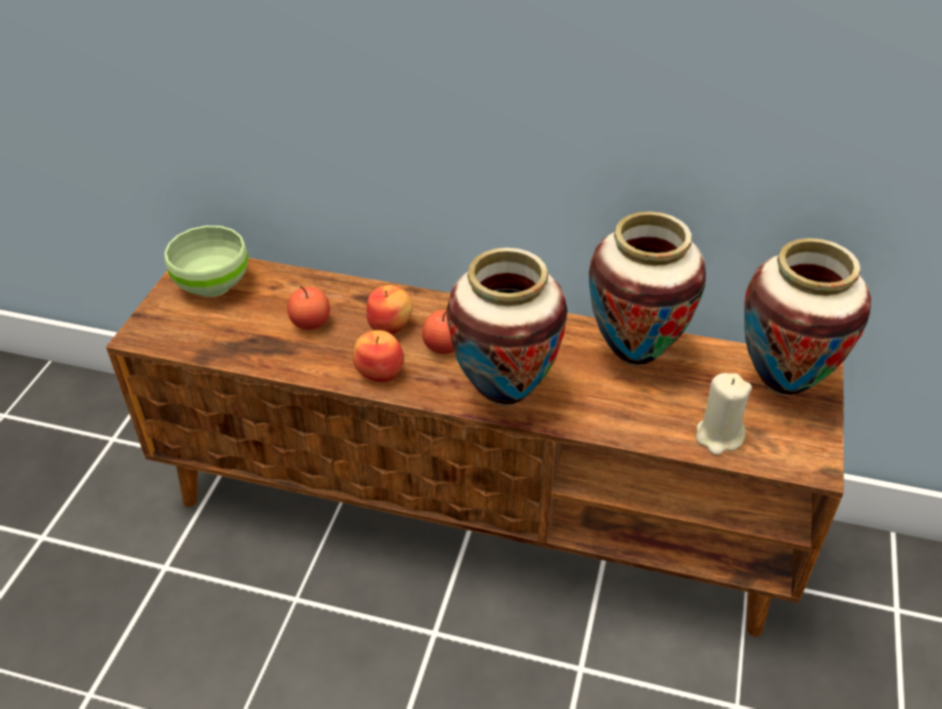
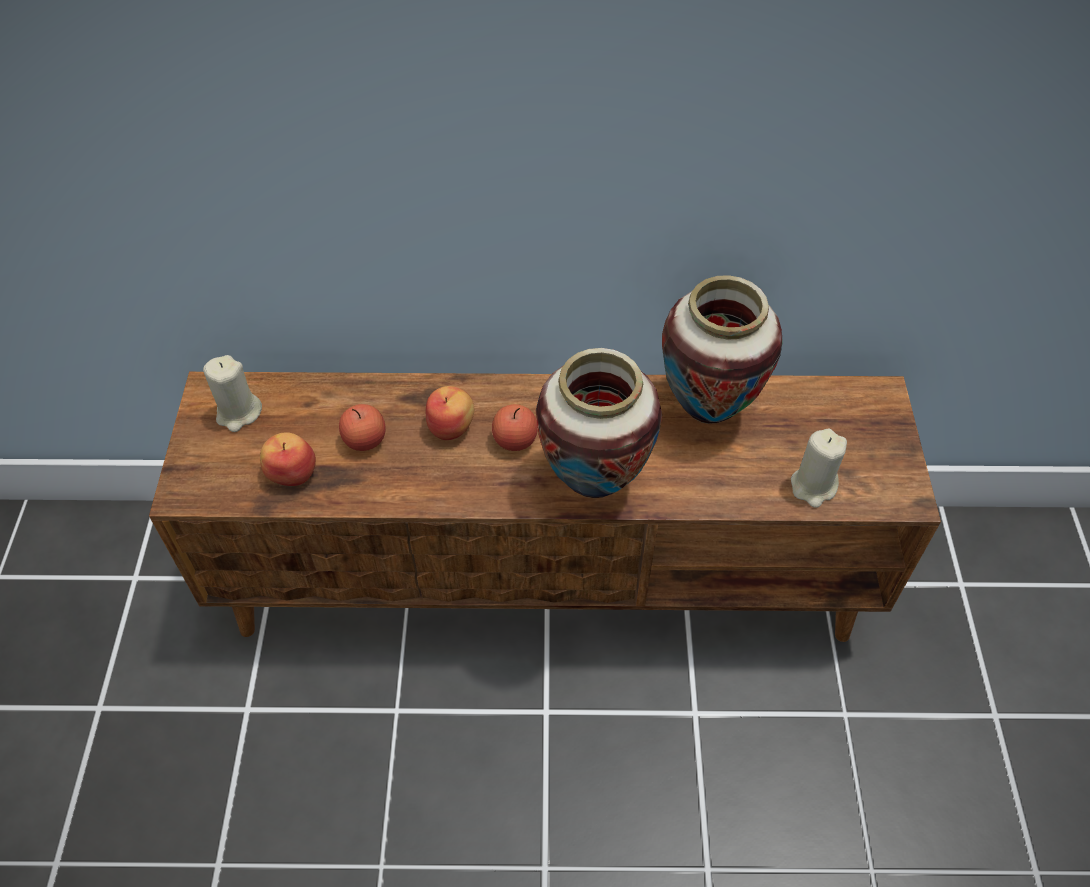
camera: 15 degrees left, 10 degrees up
green bowl [164,226,248,297] -> beige candle [203,355,262,432]
apple [353,330,404,383] -> apple moved to [260,432,316,486]
vase [744,238,871,396] -> none

